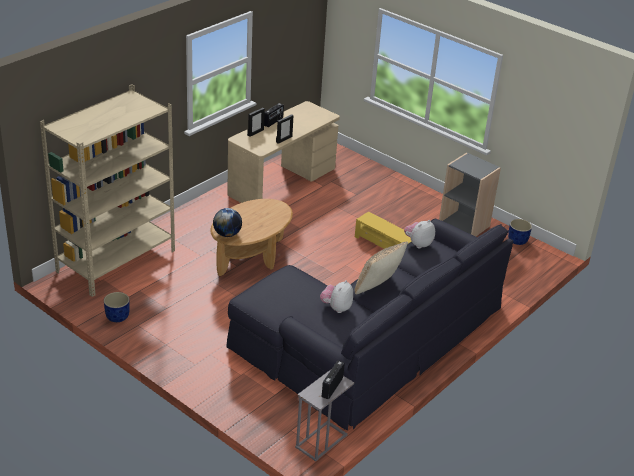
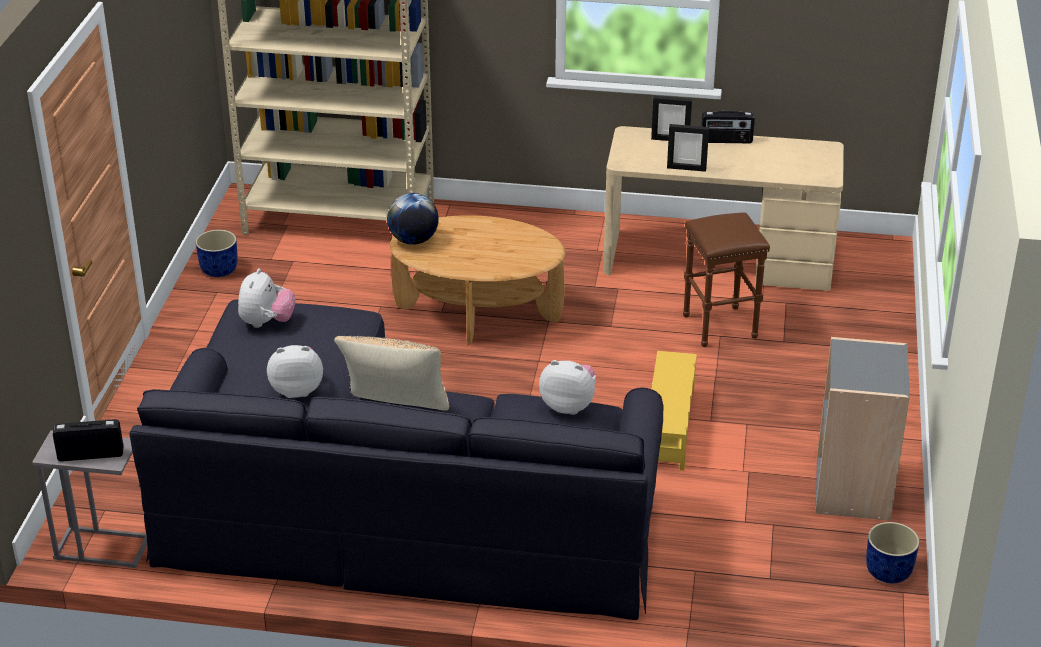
camera: 60 degrees right, 0 degrees up
none -> plush toy [238,268,296,328]
none -> brown stool [683,212,770,347]

